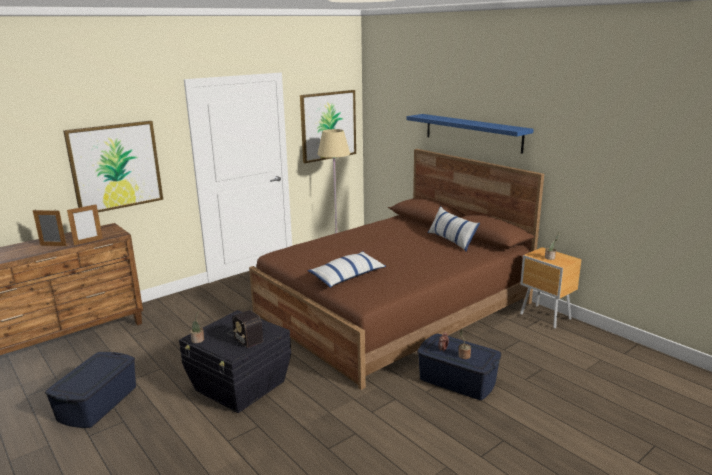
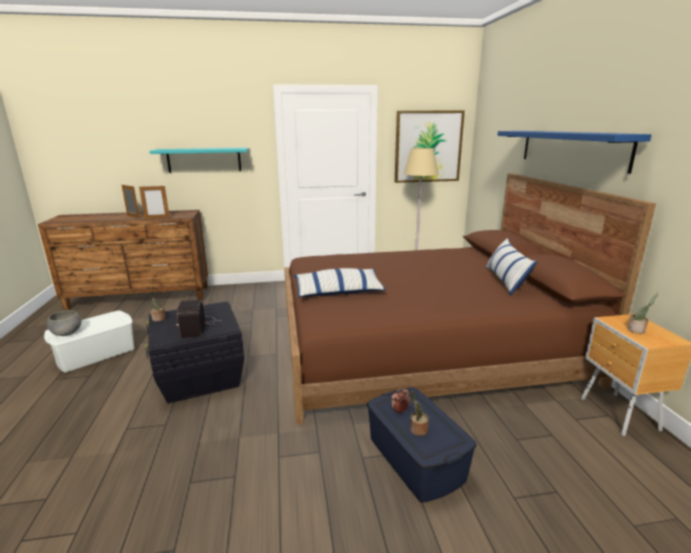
camera: 30 degrees right, 0 degrees up
blue storage box [45,352,136,428] -> white storage box [44,311,134,373]
picture [63,121,163,212] -> turquoise shelf [149,148,248,173]
none -> grey bowl [47,310,82,336]

